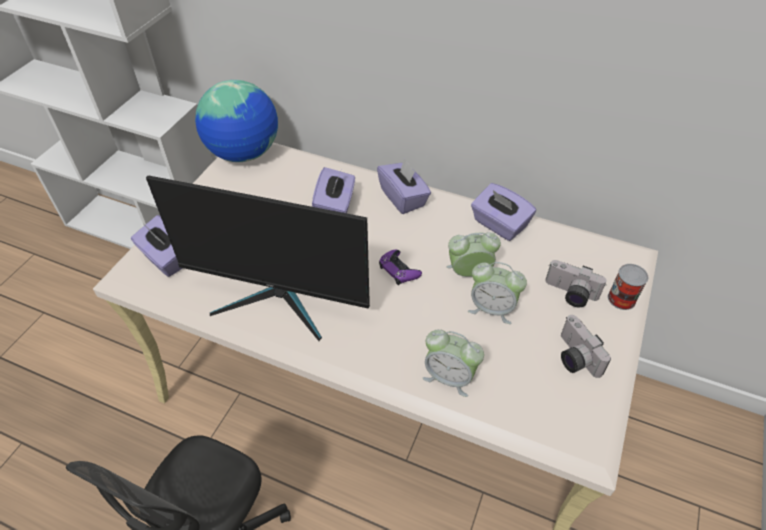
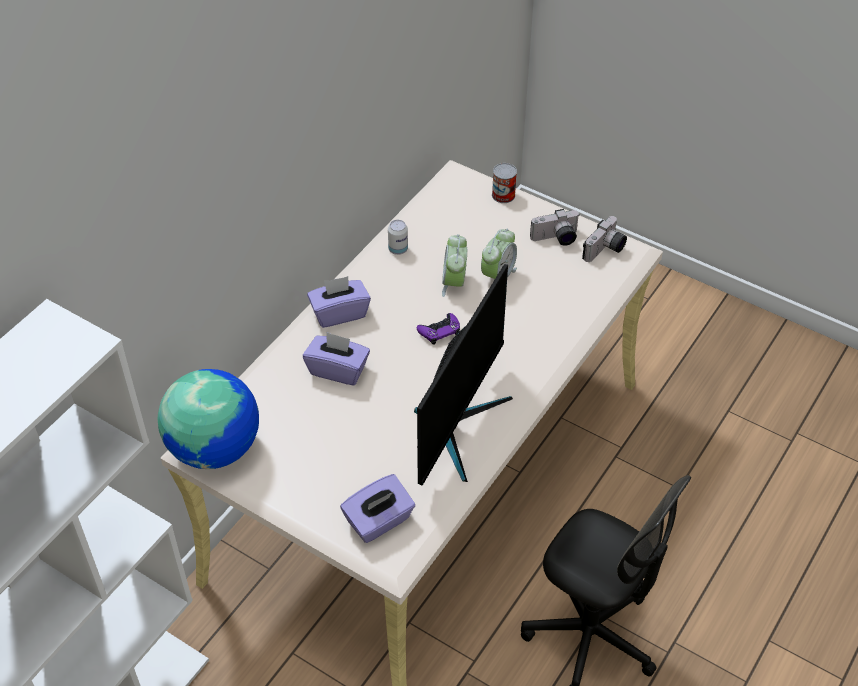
camera: 80 degrees left, 0 degrees up
alarm clock [422,329,484,397] -> none
purple tissue box [471,183,536,241] -> can [388,220,408,255]
camera [545,260,607,307] -> camera moved to [582,216,627,262]

